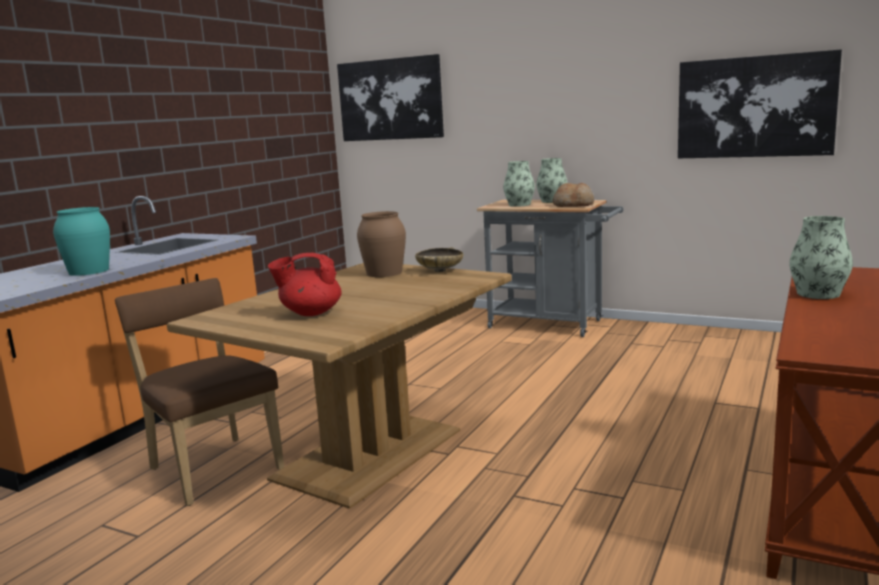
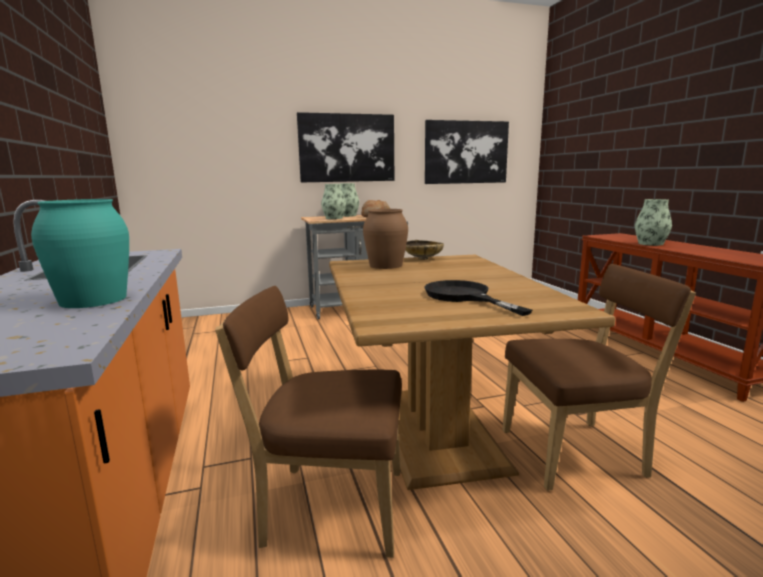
camera: 45 degrees left, 0 degrees up
red teapot [268,253,342,316] -> black frying pan [424,280,532,316]
picture [337,54,444,141] -> picture moved to [297,112,394,182]
none -> brown chair [502,264,696,491]

